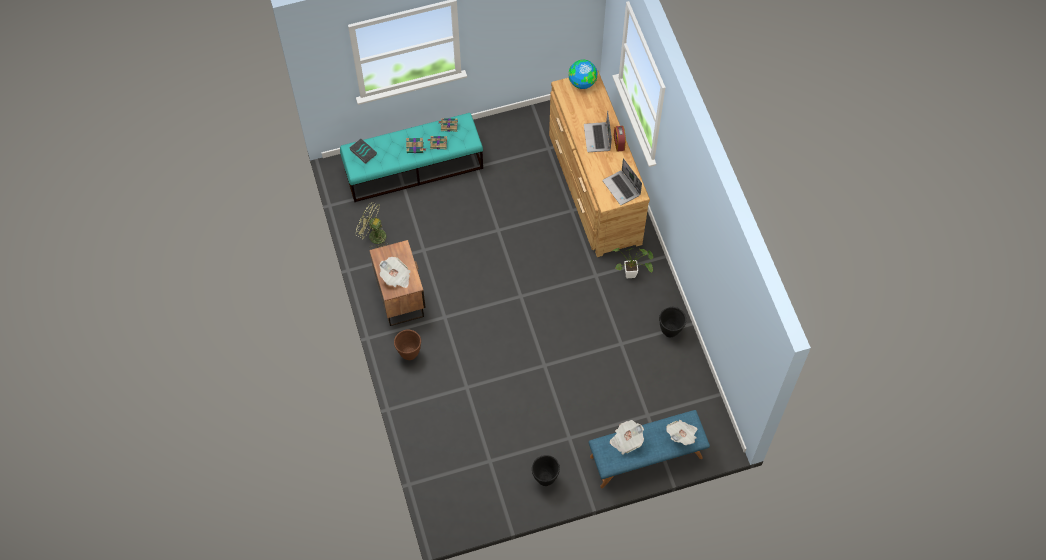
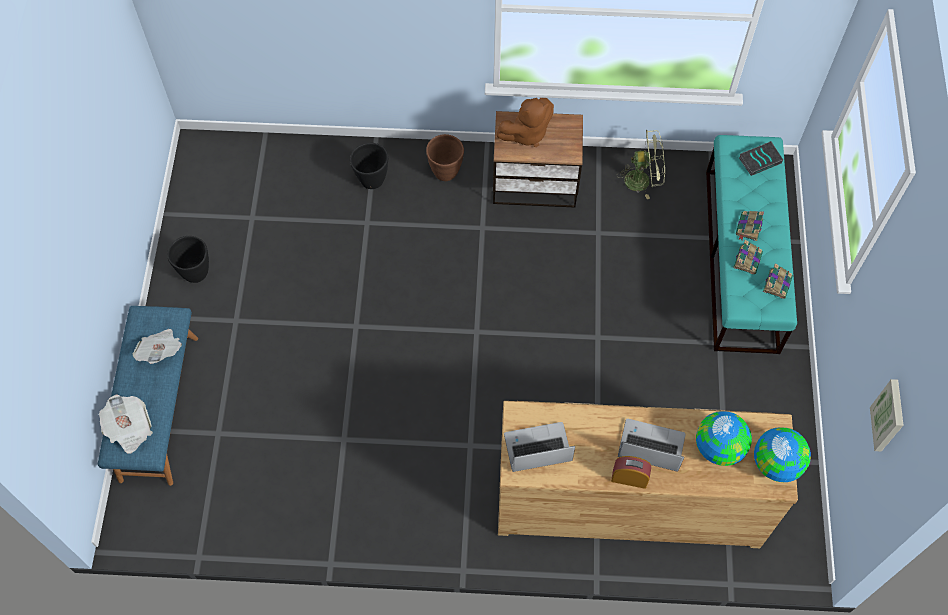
camera: 110 degrees right, 0 degrees up
green fan [356,202,386,248] -> green fan turned 45 degrees clockwise [616,130,665,200]
newspaper [380,257,411,288] -> brown plush toy [497,98,554,147]
potted plant [613,248,654,278] -> none
black planter [659,307,686,337] -> black planter moved to [350,143,388,189]
none -> globe [696,411,752,466]
none -> picture [870,379,904,451]

